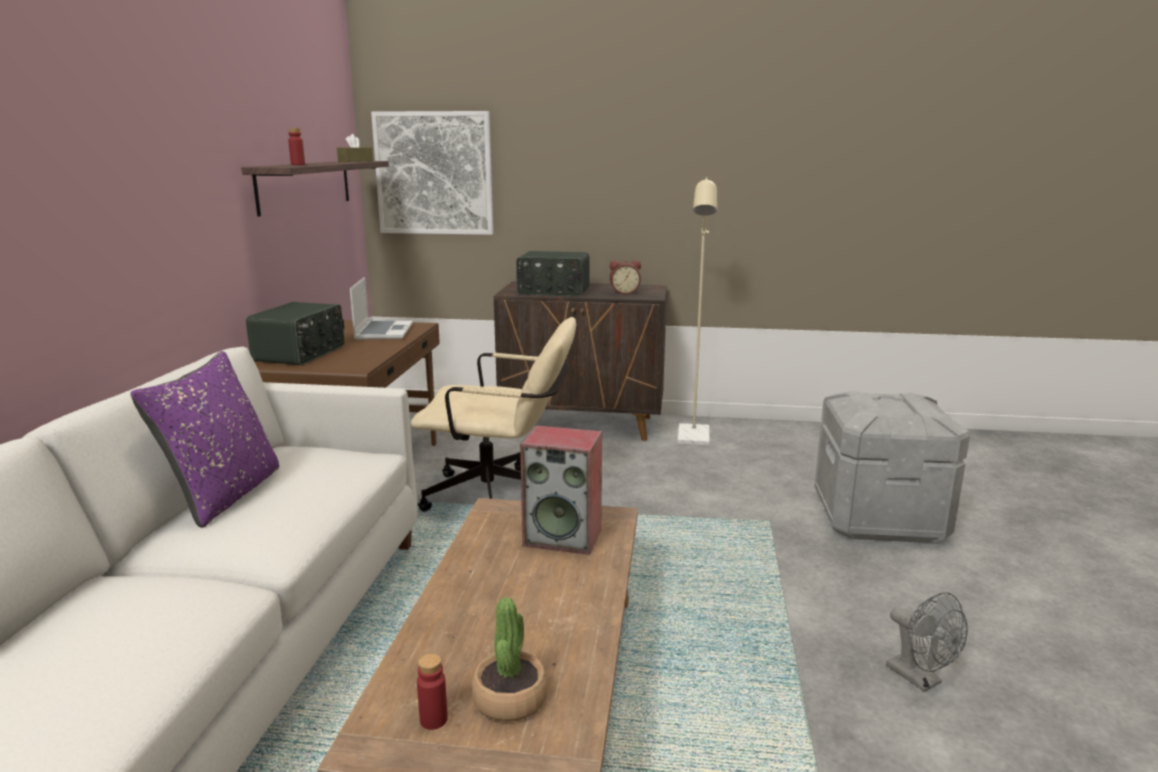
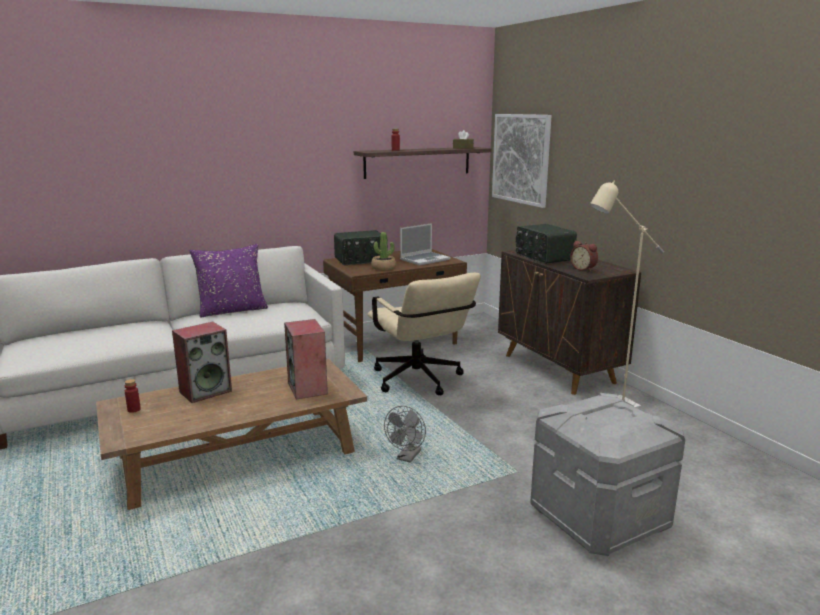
camera: 55 degrees right, 0 degrees up
potted plant [471,597,548,722] -> potted plant moved to [371,232,396,271]
grey fan [886,592,968,692] -> grey fan moved to [384,406,426,463]
none -> speaker [172,322,232,403]

